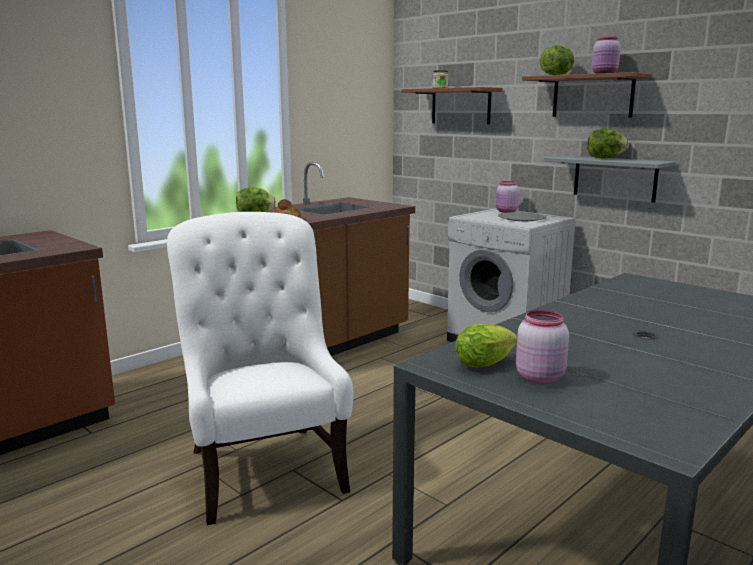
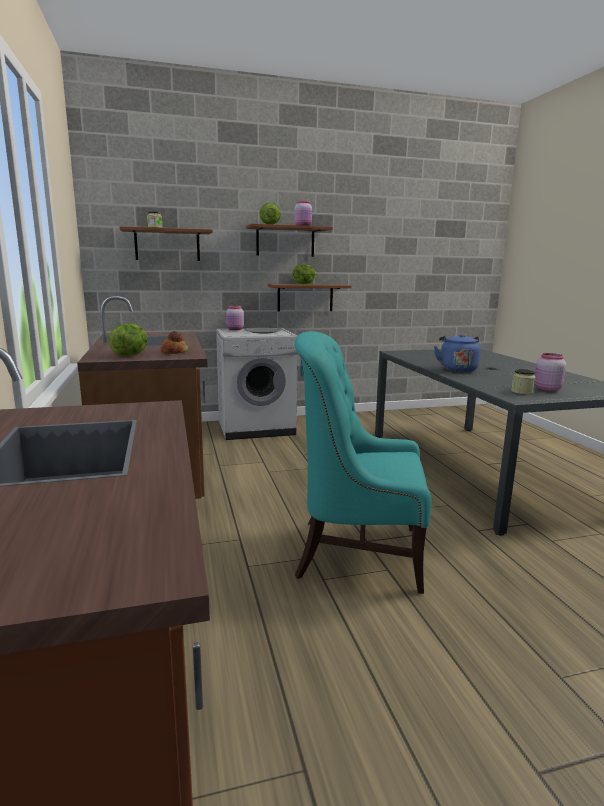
camera: 60 degrees left, 0 degrees up
white chair [167,212,354,525] -> turquoise chair [295,331,431,594]
lettuce [455,324,517,368] -> jar [511,369,536,394]
grey shelf [544,155,676,203] -> brown shelf [268,284,352,312]
none -> blue kettle [434,334,480,372]

